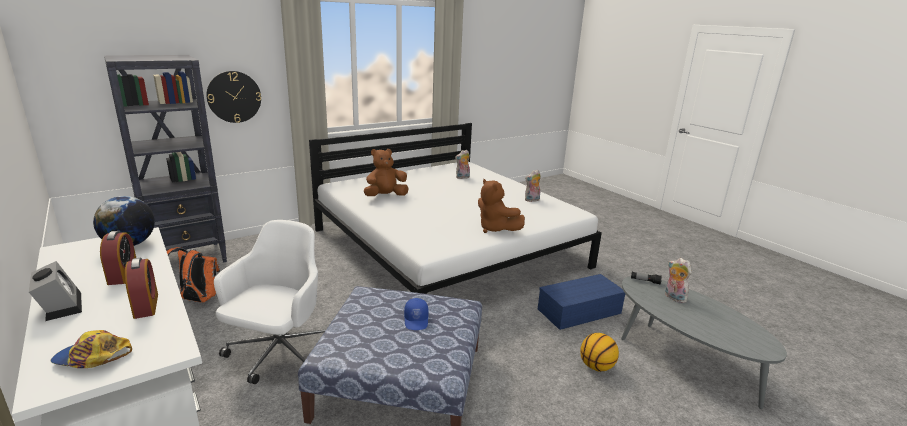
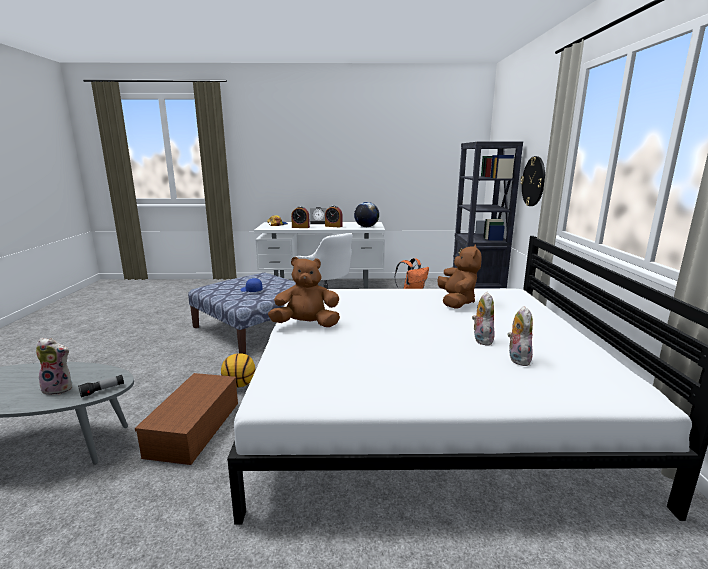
camera: 125 degrees right, 5 degrees down
plush toy [525,170,541,202] -> plush toy moved to [472,291,495,346]
blue storage box [538,274,625,330] -> brown storage box [135,373,238,465]
basketball [580,333,619,372] -> basketball moved to [221,353,255,388]

